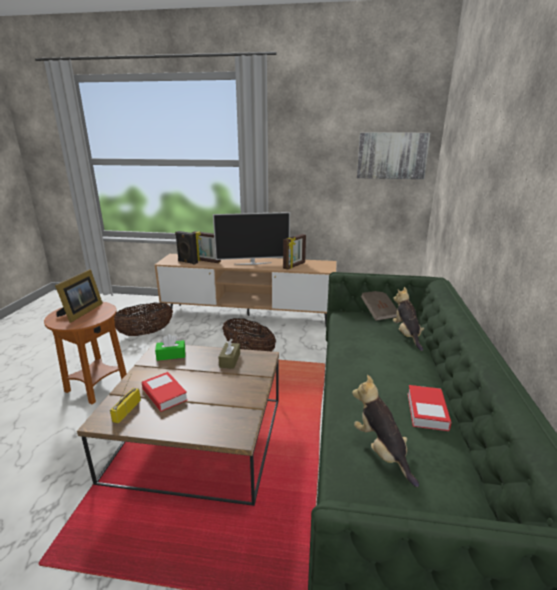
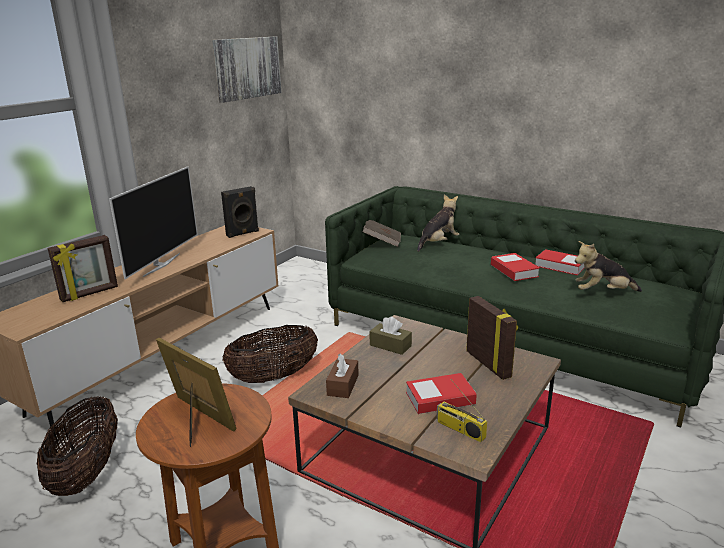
camera: 65 degrees left, 0 degrees up
green tissue box [155,334,185,361] -> brown tissue box [326,354,359,398]
black speaker [175,231,198,265] -> black speaker moved to [221,186,259,238]
picture frame [283,234,306,270] -> picture frame moved to [466,296,518,380]
plush toy [393,287,424,351] -> plush toy turned 120 degrees clockwise [417,194,460,252]
none -> book [491,253,540,281]

